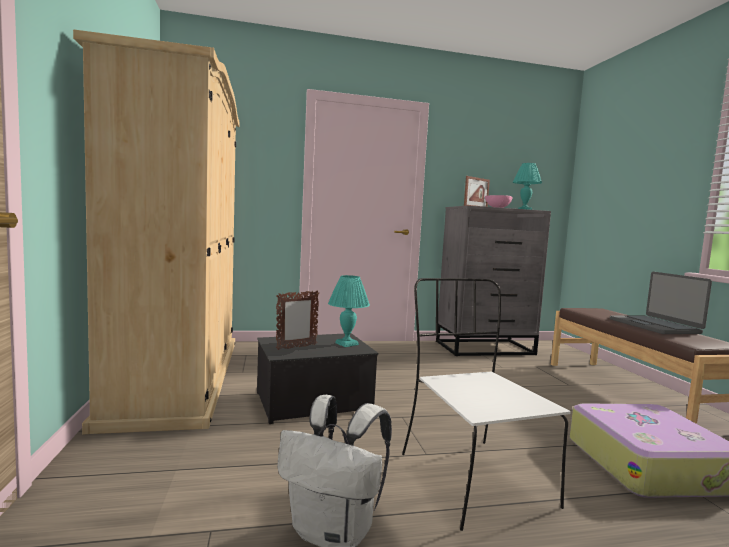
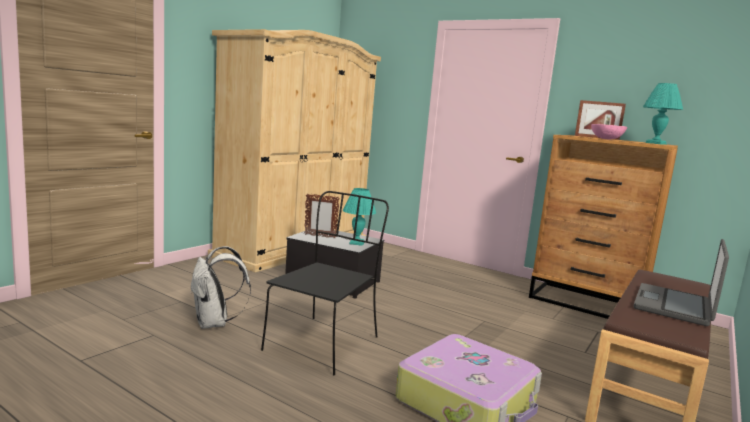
camera: 45 degrees right, 5 degrees up
white chair [402,278,571,531] -> black chair [261,191,389,375]
grey dresser [436,205,551,356] -> brown dresser [529,135,678,319]

